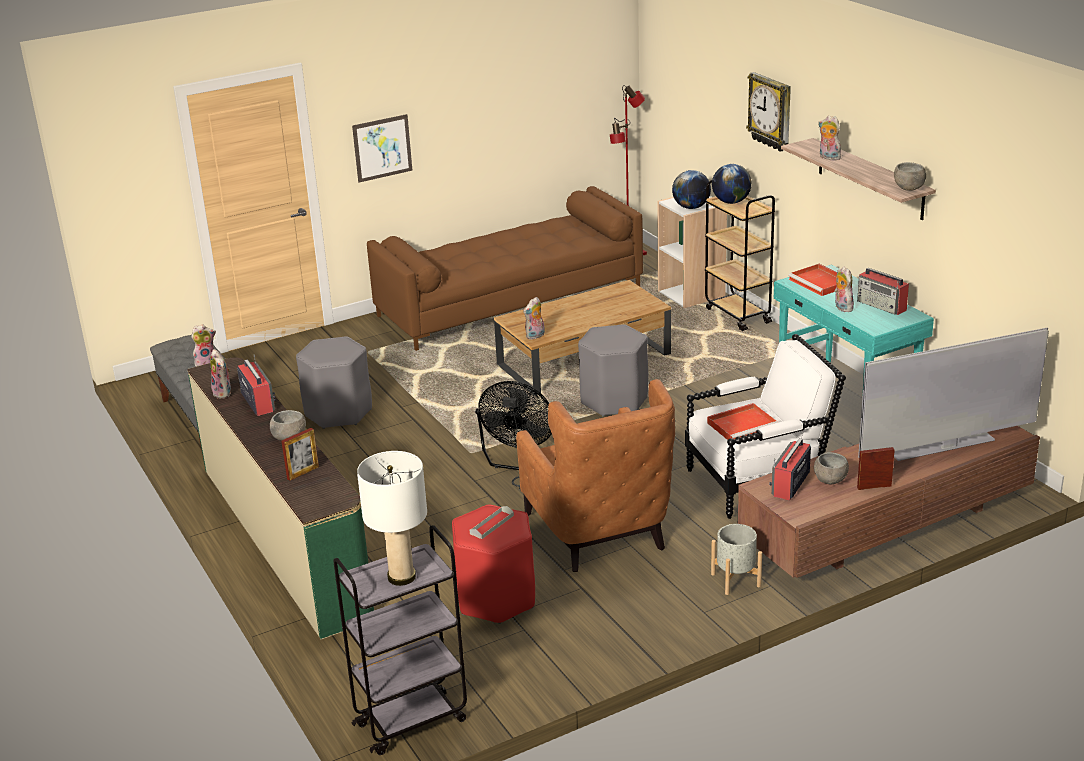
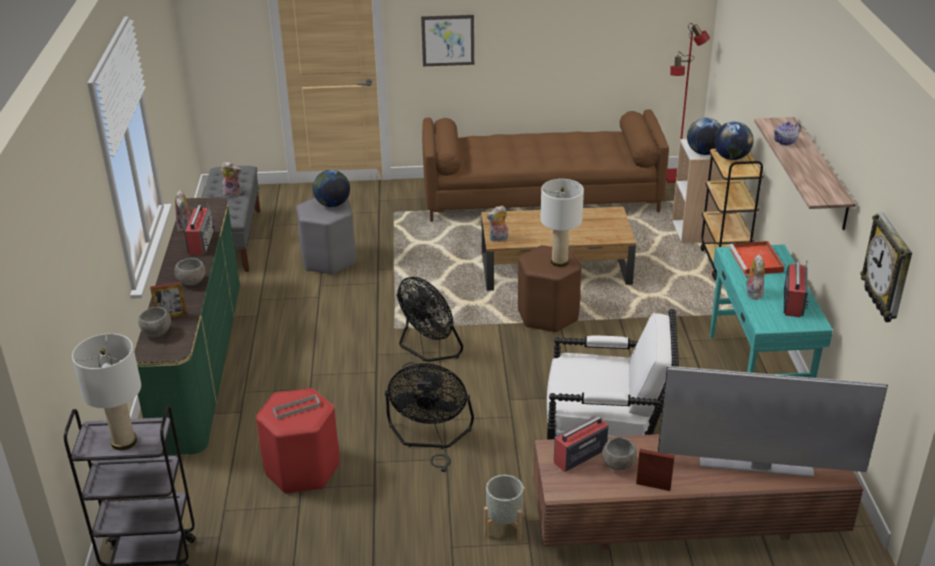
camera: 25 degrees right, 5 degrees up
brown armchair [516,379,675,572] -> black fan [385,363,474,472]
grey stool [578,324,648,416] -> brown stool [518,245,582,333]
red tray [707,403,778,440] -> none
wall clock [746,72,791,152] -> wall clock moved to [860,213,912,322]
plush toy [818,115,841,160] -> teapot [773,122,801,146]
radio [857,268,909,315] -> radio turned 150 degrees counterclockwise [784,260,809,317]
grey bowl [894,162,926,191] -> grey bowl moved to [138,307,171,338]
none -> globe [313,170,350,207]
none -> white table lamp [540,179,584,267]

